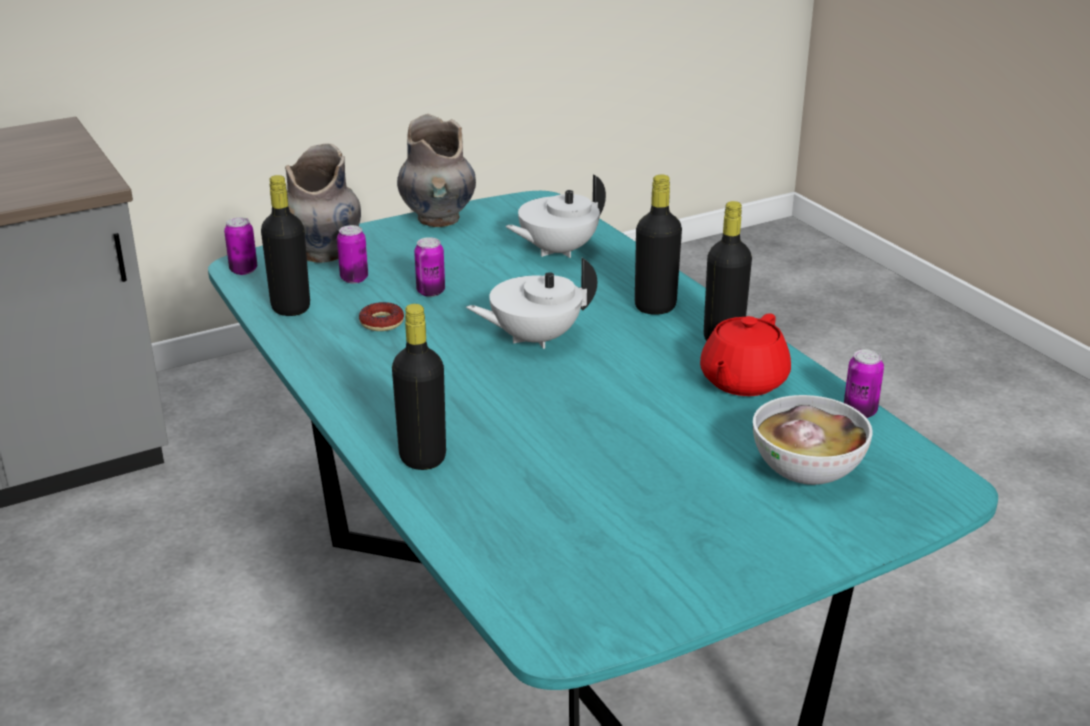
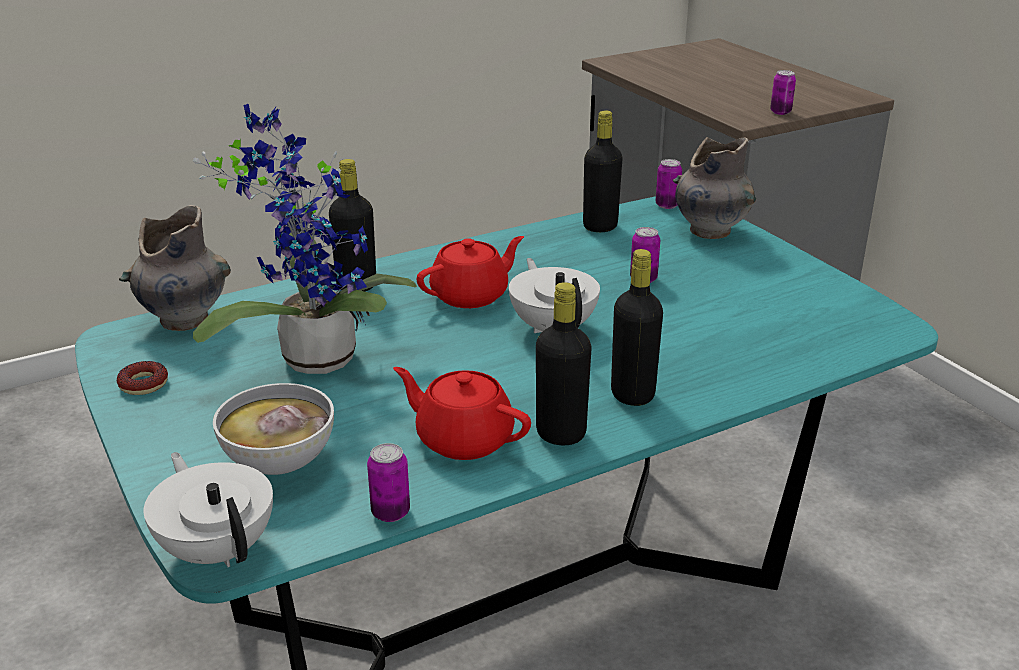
camera: 90 degrees right, 0 degrees up
can [337,225,368,284] -> can moved to [770,70,796,115]
donut [359,302,404,331] -> donut moved to [117,361,168,395]
grey vase [397,114,476,227] -> grey vase moved to [119,205,231,331]
white teapot [505,175,606,258] -> white teapot moved to [144,452,273,567]
none -> potted plant [193,104,417,374]
none -> red teapot [416,236,524,308]

